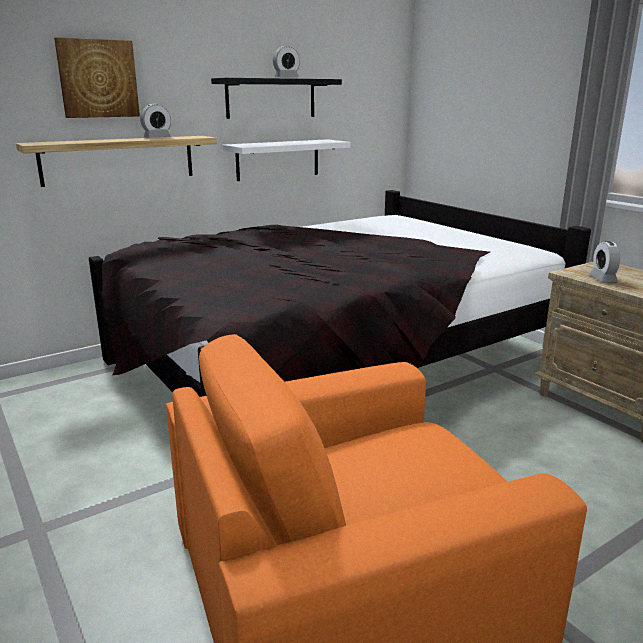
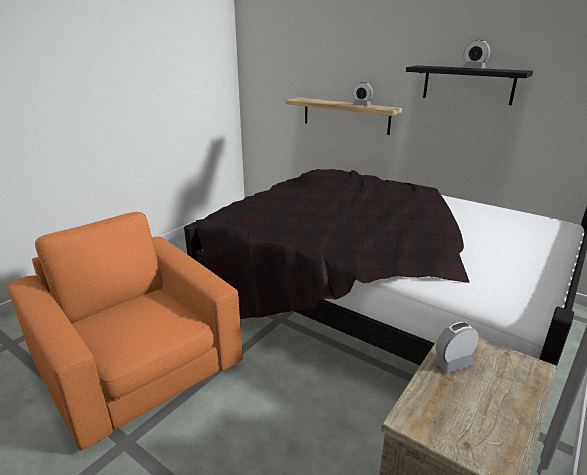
camera: 70 degrees right, 5 degrees up
picture [54,37,140,118] -> none
white shelf [223,139,350,181] -> none

